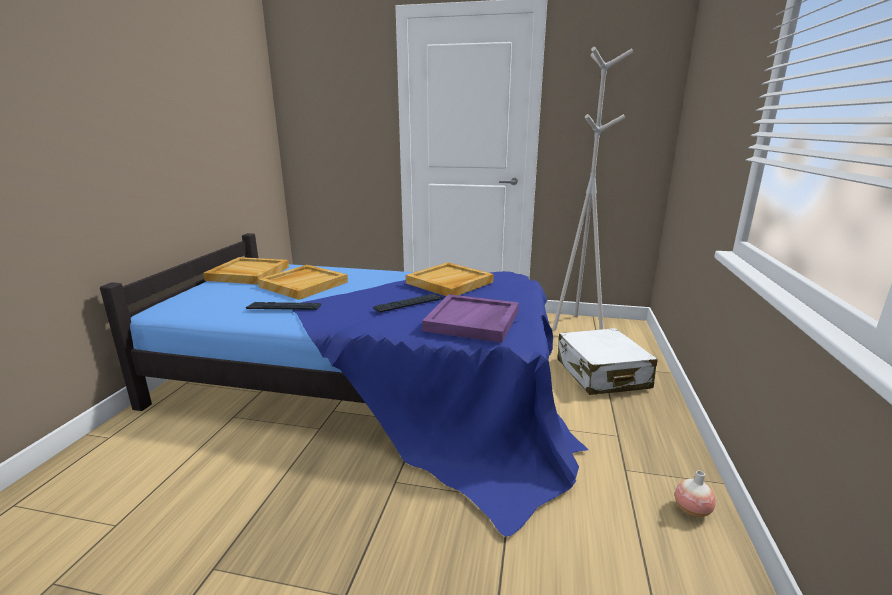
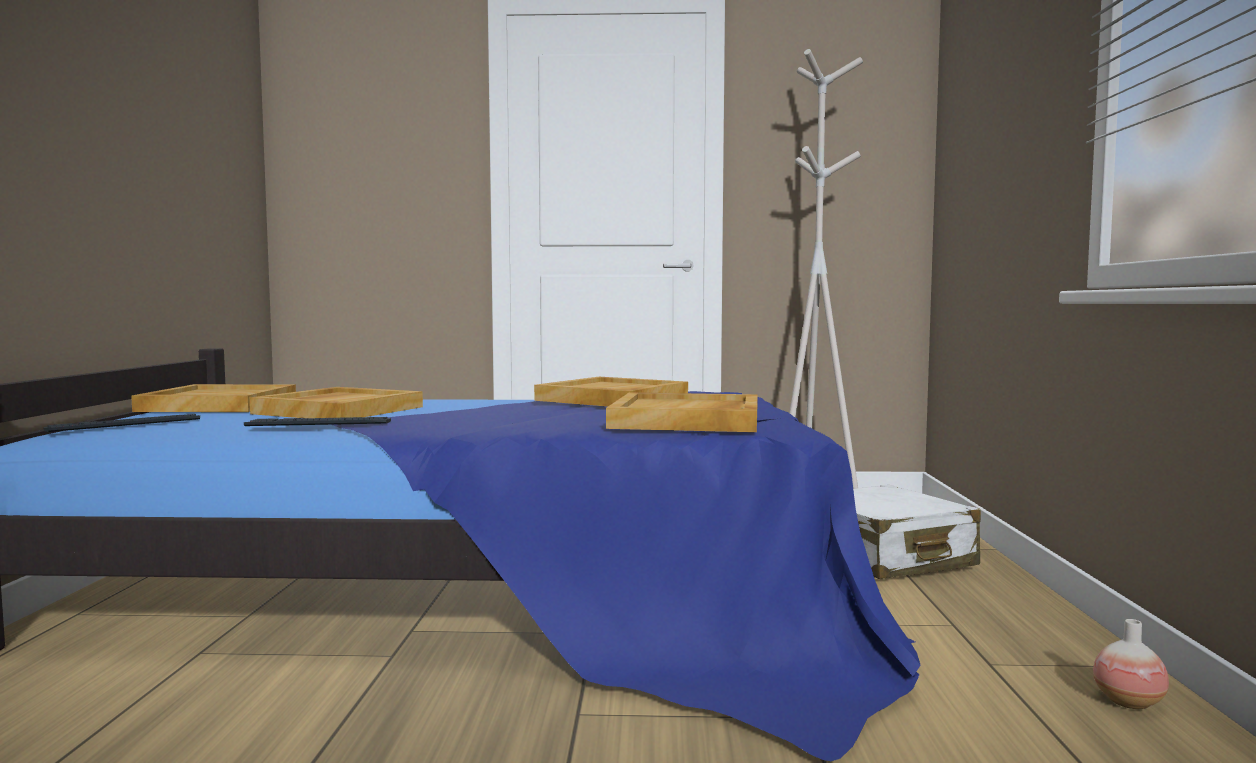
camera: 10 degrees left, 15 degrees down
keyboard [373,294,443,313] -> keyboard moved to [43,414,200,432]
purple tray [422,294,519,343] -> beige tray [606,392,758,432]

